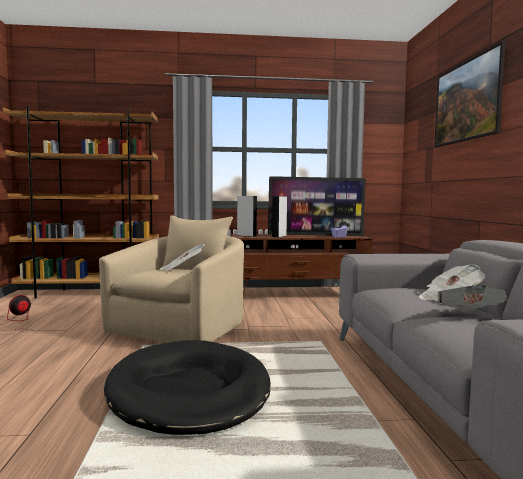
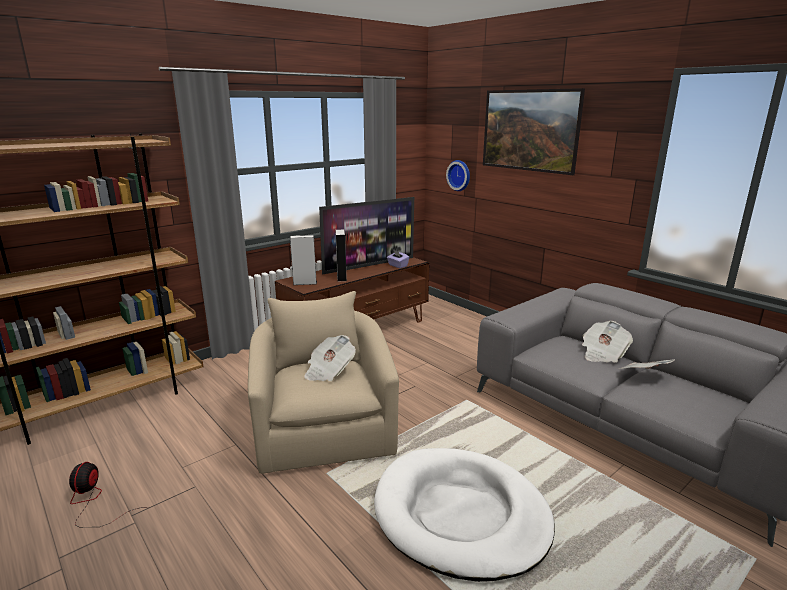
camera: 35 degrees left, 15 degrees up
black dog bed [104,340,271,435] -> white dog bed [374,448,555,582]
none -> wall clock [446,160,470,191]

